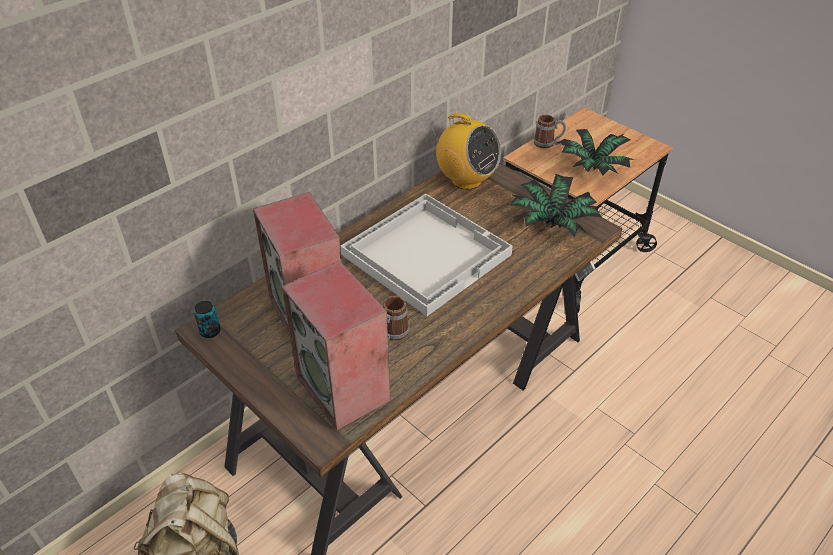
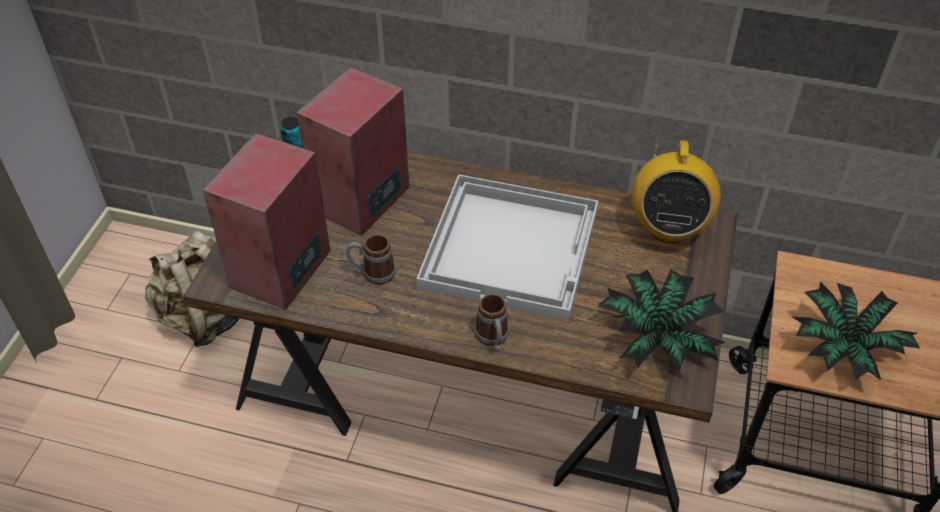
camera: 60 degrees right, 5 degrees up
mug [533,115,566,148] -> mug moved to [475,294,509,350]

